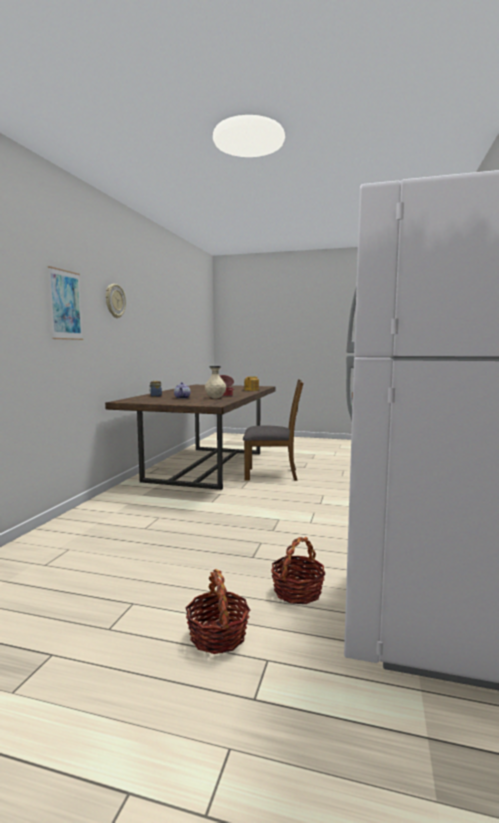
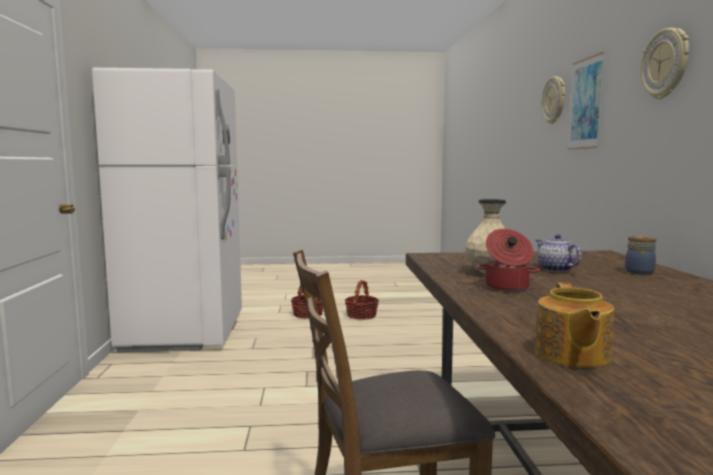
camera: 160 degrees right, 0 degrees up
basket [271,537,325,604] -> basket moved to [345,280,379,320]
none -> wall clock [542,76,565,124]

